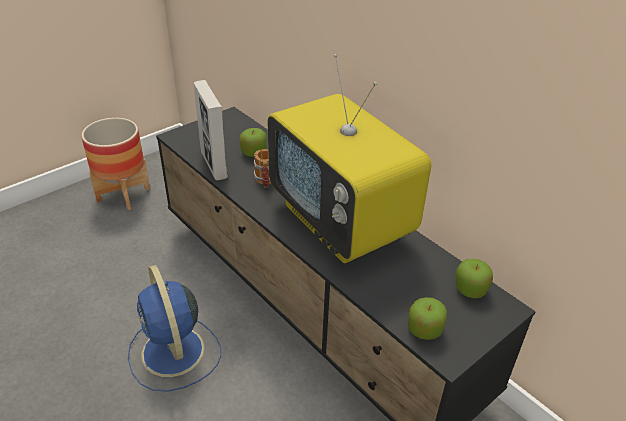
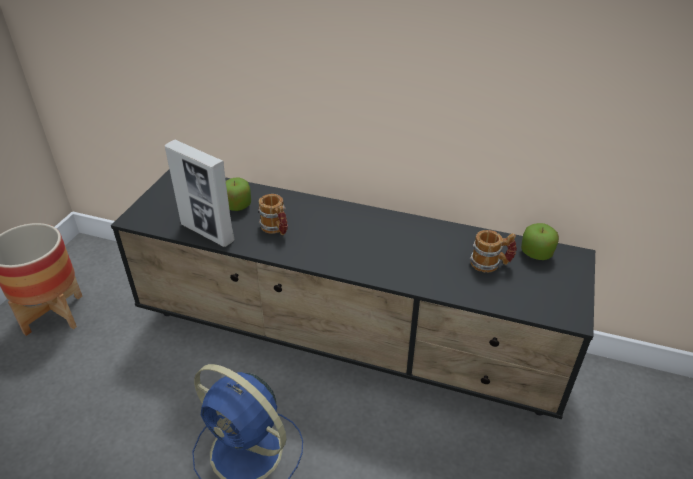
camera: 30 degrees left, 0 degrees up
television [268,54,431,263] -> none
apple [408,297,447,340] -> none
none -> mug [470,230,517,272]

